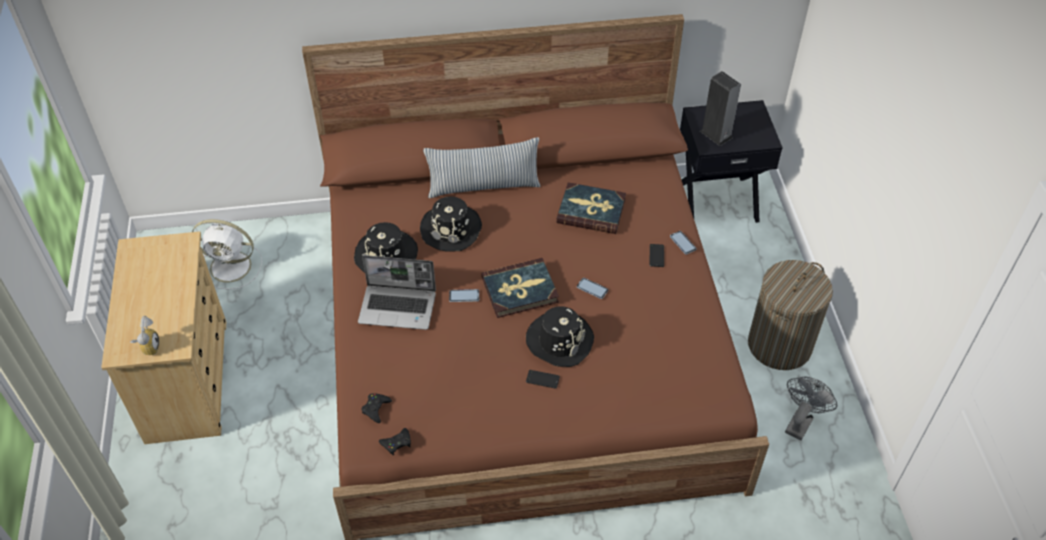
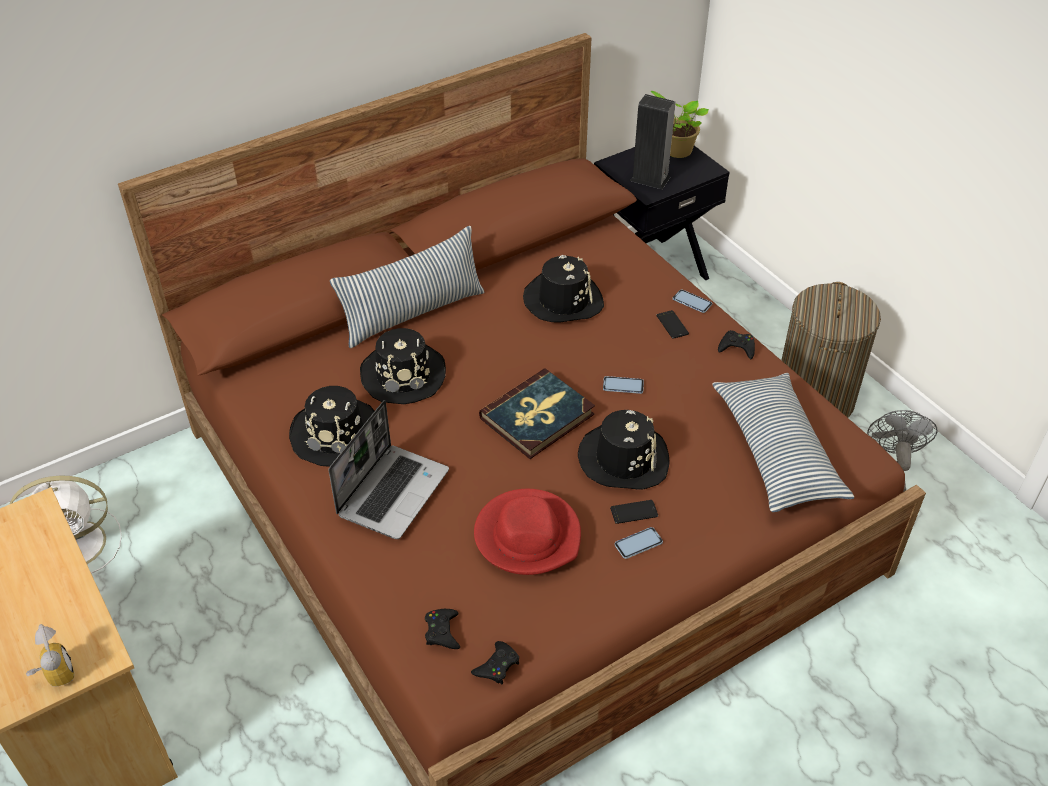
camera: 25 degrees left, 5 degrees down
laptop [358,255,436,330] -> laptop turned 45 degrees counterclockwise [329,400,449,539]
phone [449,289,479,302] -> phone moved to [615,527,663,559]
book [556,182,626,234] -> black hat [523,255,604,322]
none -> red hat [474,489,581,575]
none -> potted plant [651,91,709,158]
none -> pillow [712,373,854,512]
none -> black game controller [718,330,755,359]

